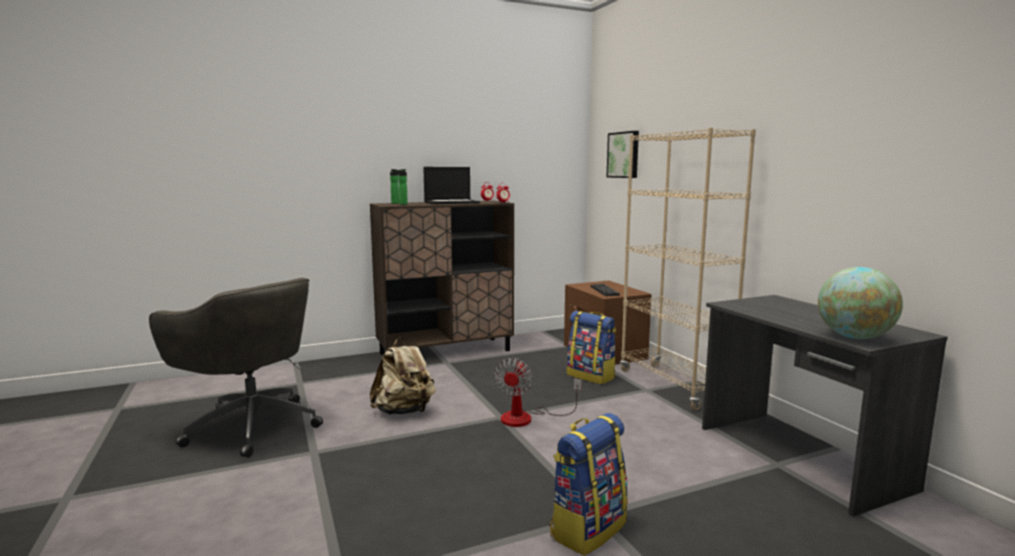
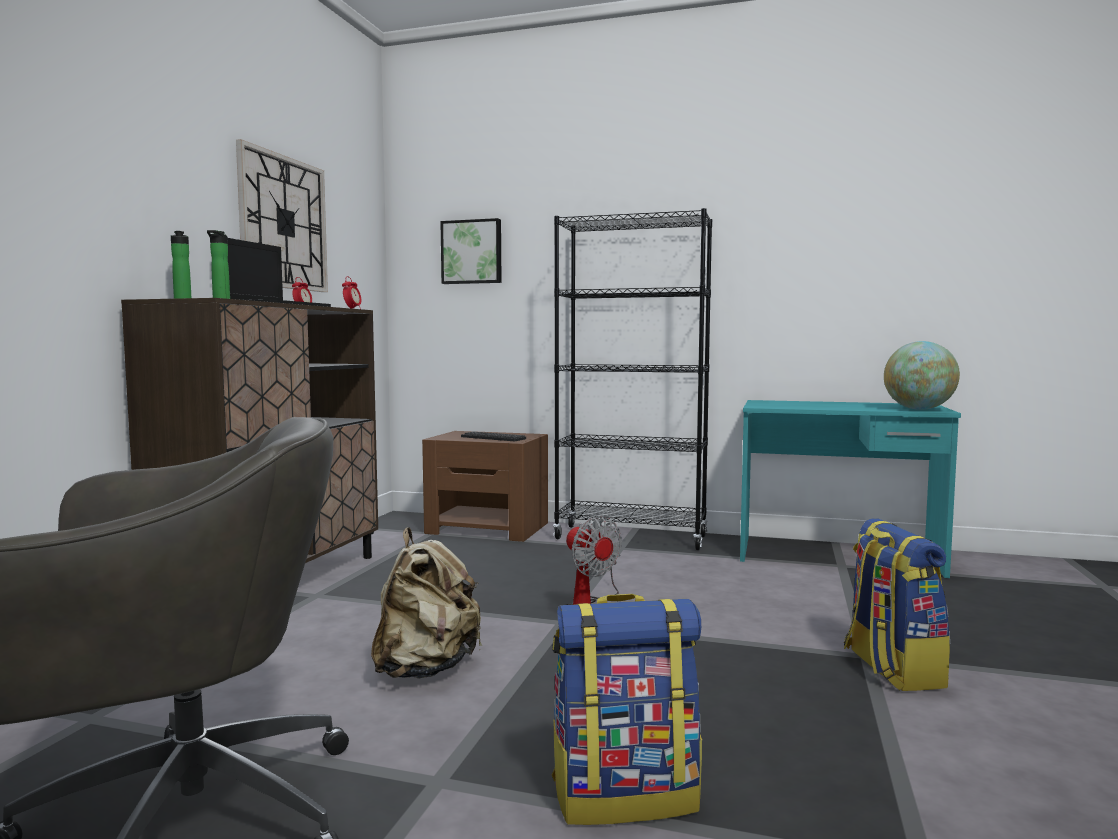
camera: 50 degrees left, 5 degrees down
backpack [567,311,616,384] -> backpack moved to [552,594,702,825]
beige bookcase [620,128,756,410] -> black bookcase [553,208,712,550]
grey desk [702,295,948,517] -> turquoise desk [740,400,961,578]
none -> wall clock [236,139,328,292]

